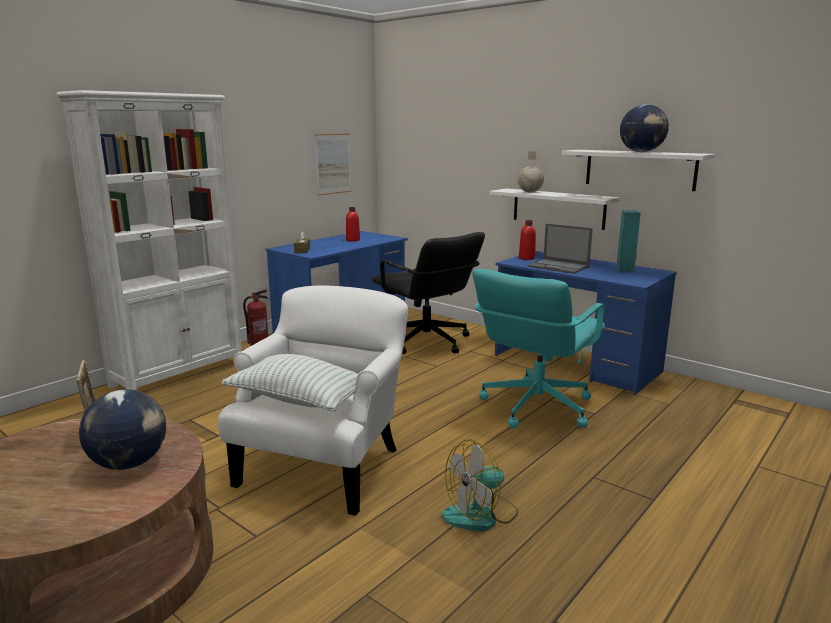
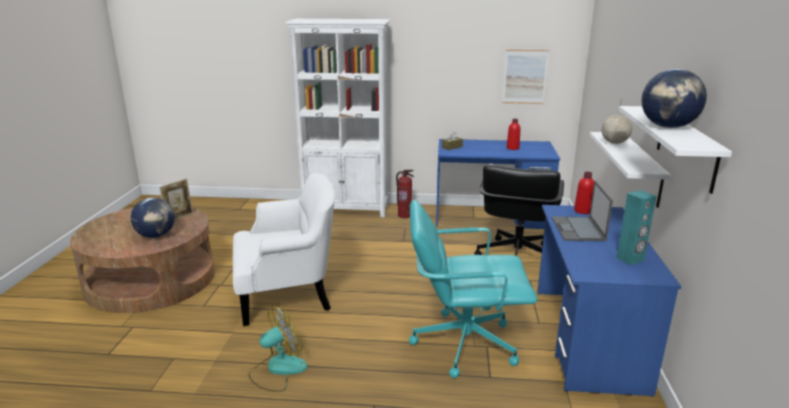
camera: 55 degrees right, 5 degrees up
pillow [221,354,358,412] -> none
fan [441,439,518,531] -> fan turned 120 degrees clockwise [248,306,308,392]

